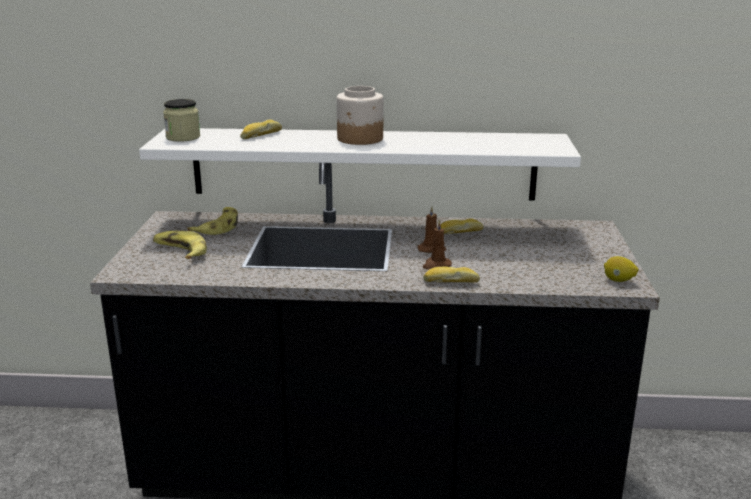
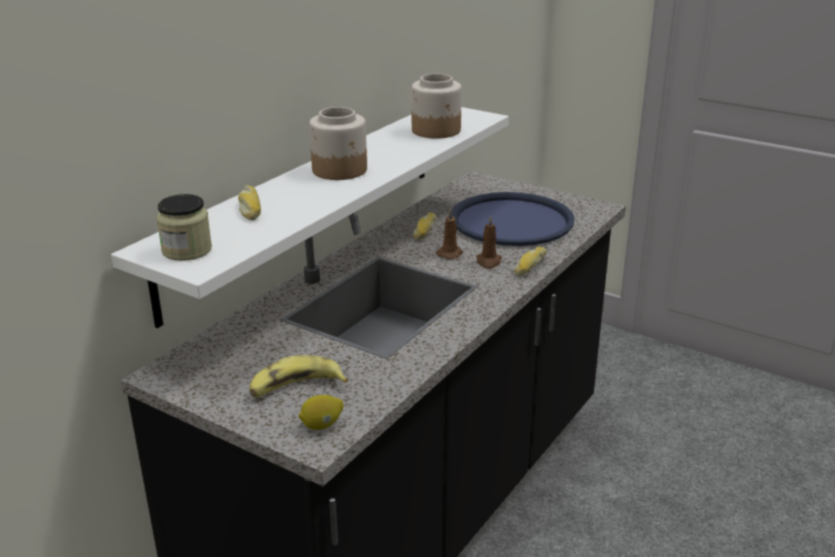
camera: 60 degrees left, 5 degrees up
banana [187,207,238,235] -> none
lemon [604,256,639,282] -> lemon moved to [298,395,344,430]
none -> jar [411,74,462,139]
none -> blue tray [452,192,575,246]

